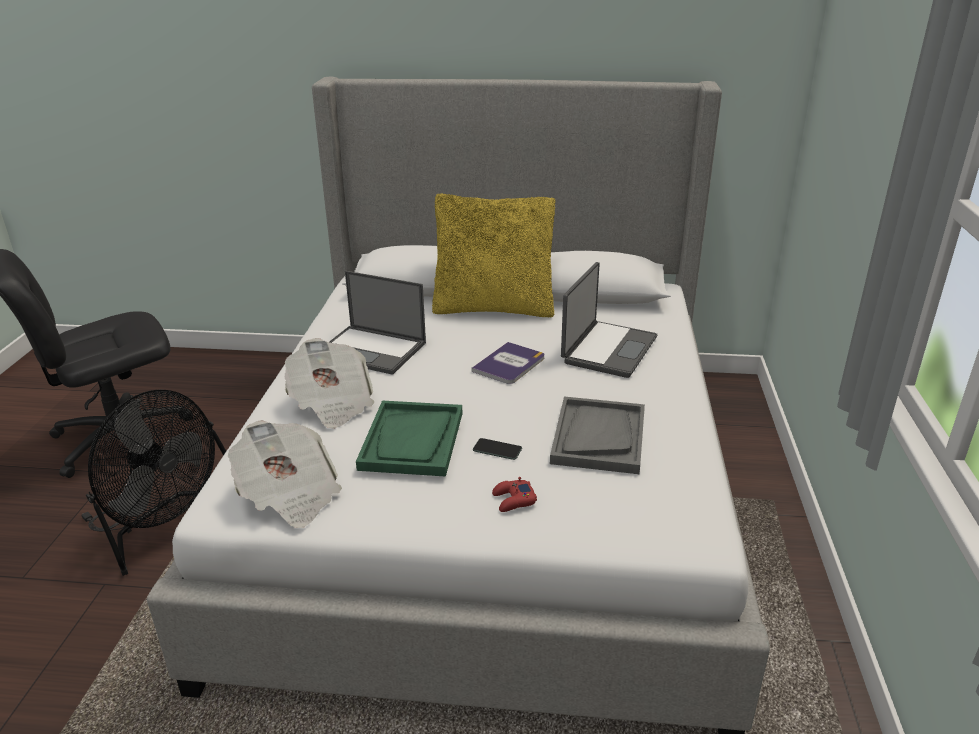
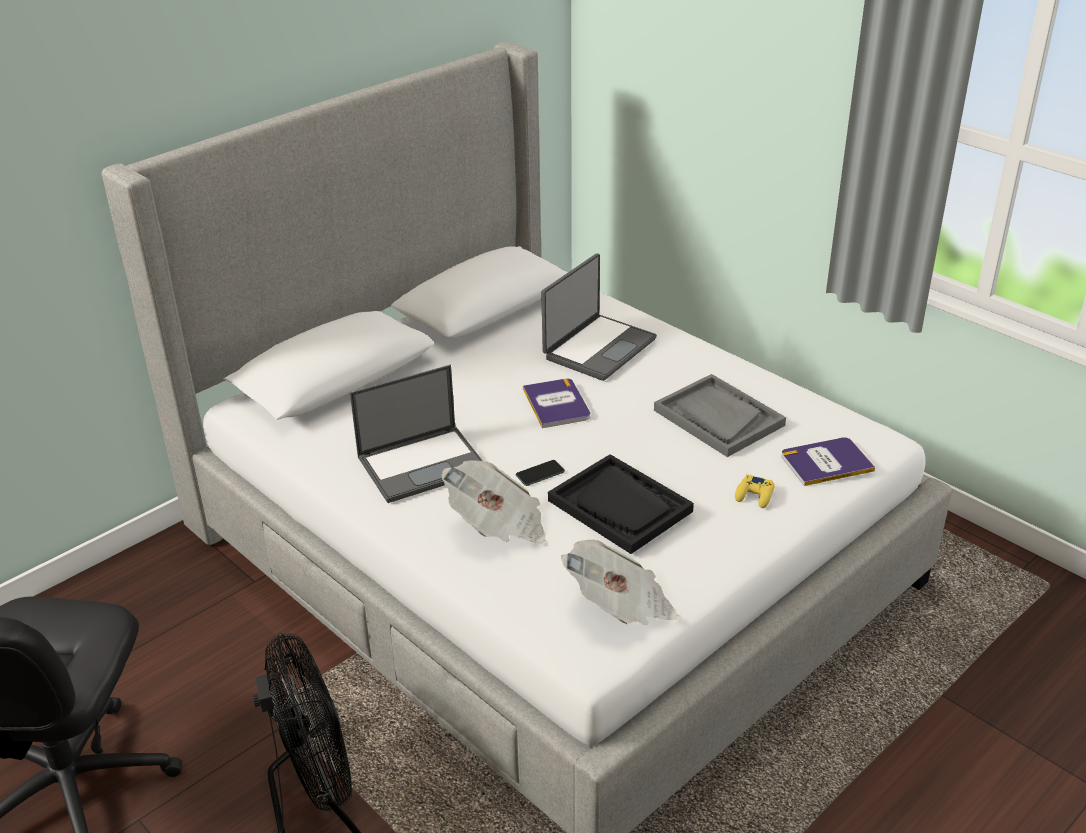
camera: 50 degrees left, 5 degrees up
green tray [356,401,462,477] -> black tray [548,454,694,554]
yellow pillow [432,193,556,317] -> none
phone [473,438,522,460] -> phone moved to [516,460,565,486]
red game controller [492,477,537,512] -> yellow game controller [735,474,775,508]
laptop [561,262,657,378] -> laptop turned 60 degrees clockwise [541,253,657,381]
none -> book [781,437,875,486]

